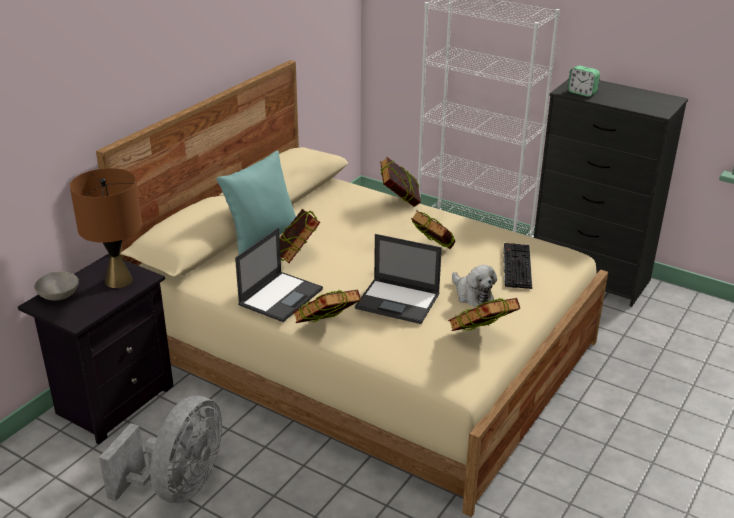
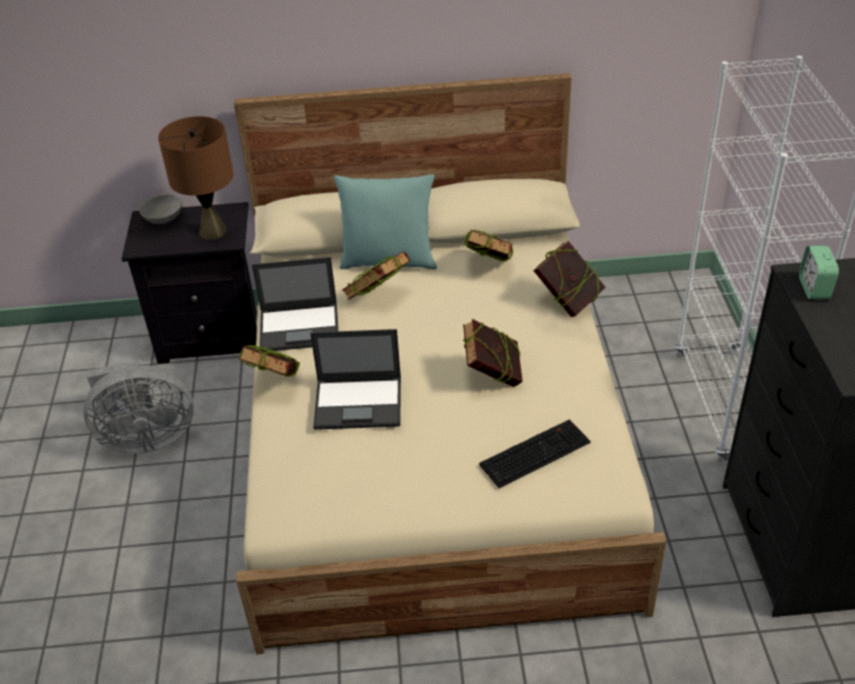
camera: 55 degrees right, 10 degrees up
laptop [355,234,442,324] -> laptop turned 75 degrees counterclockwise [310,329,401,430]
book [448,298,520,331] -> book moved to [464,230,513,261]
plush toy [452,265,497,307] -> none

